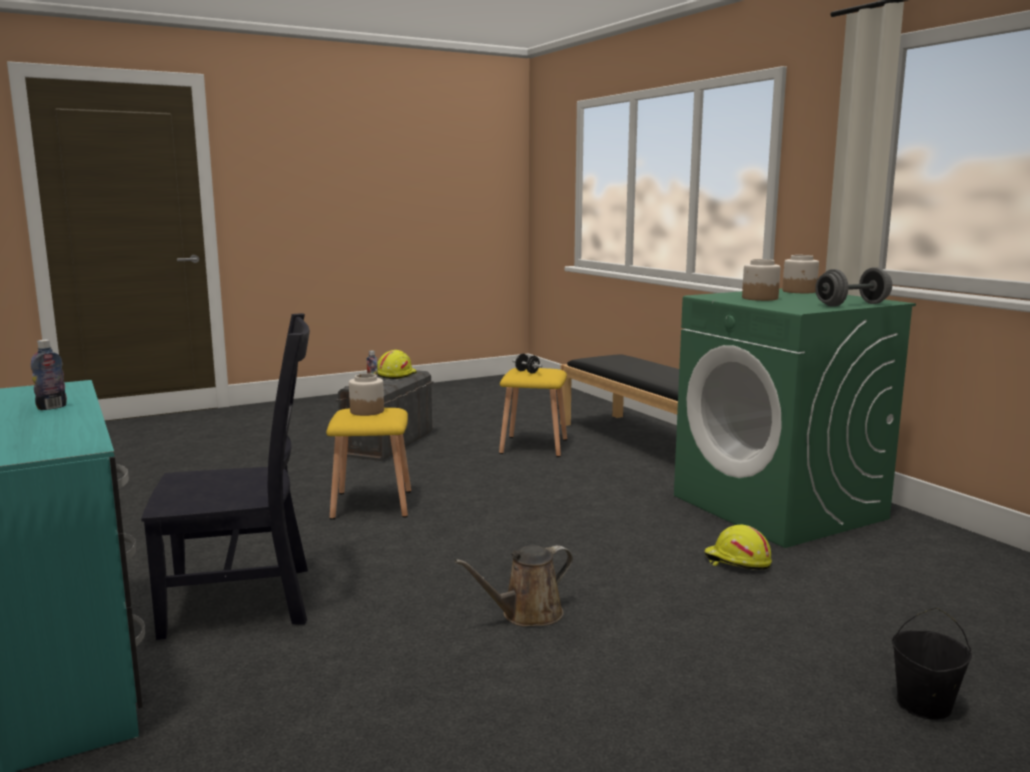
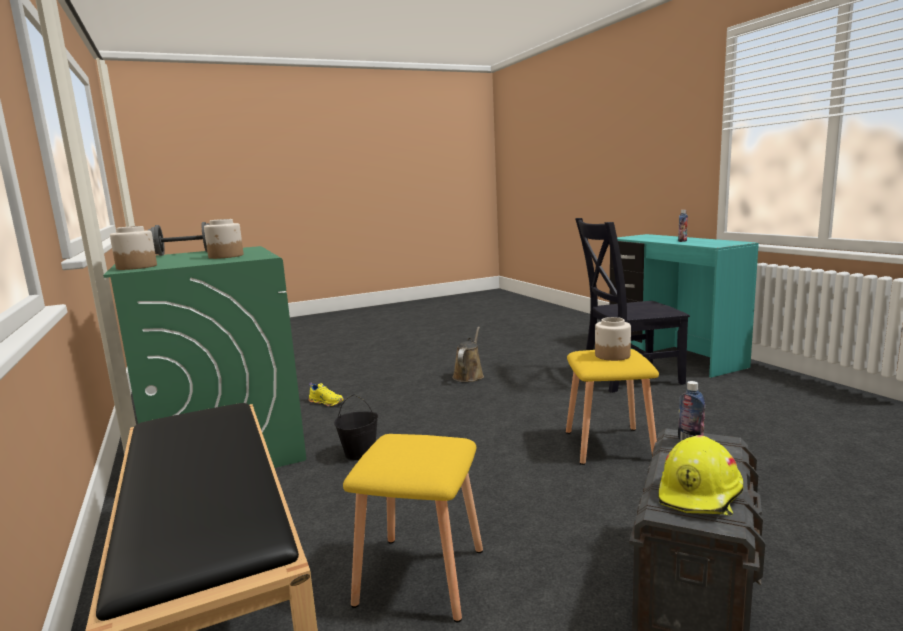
camera: 175 degrees left, 0 degrees up
brown watering can [455,545,573,626] -> brown watering can turned 45 degrees counterclockwise [452,327,484,382]
black dumbbell [513,354,542,374] -> none
yellow hard hat [704,525,772,570] -> yellow shoe [308,383,344,406]
black bucket [892,608,972,720] -> black bucket moved to [334,394,378,461]

